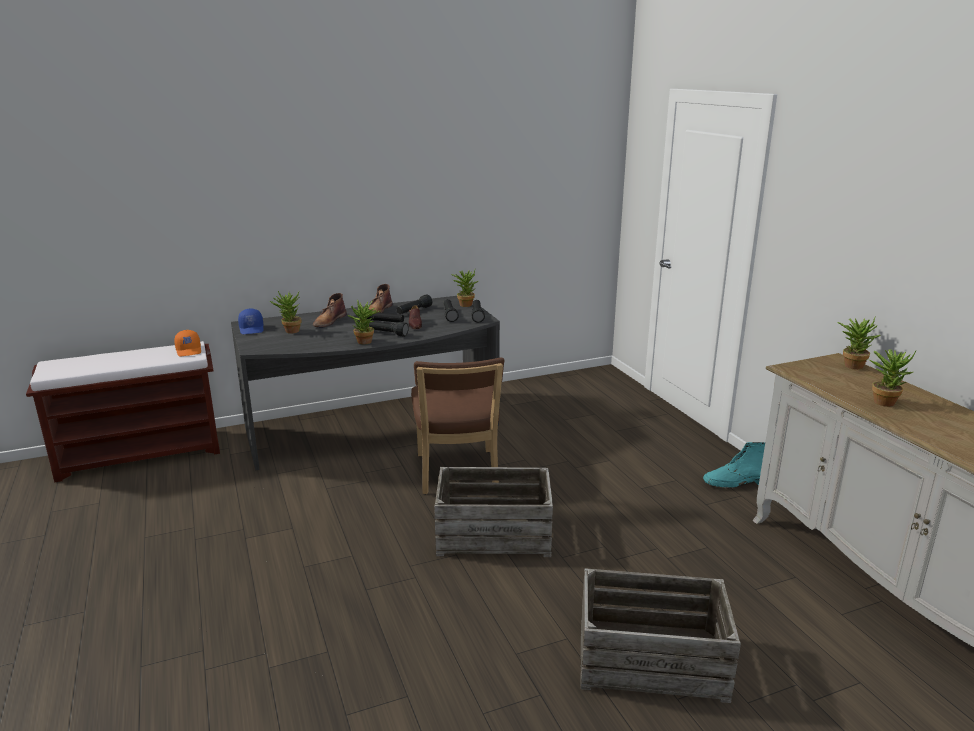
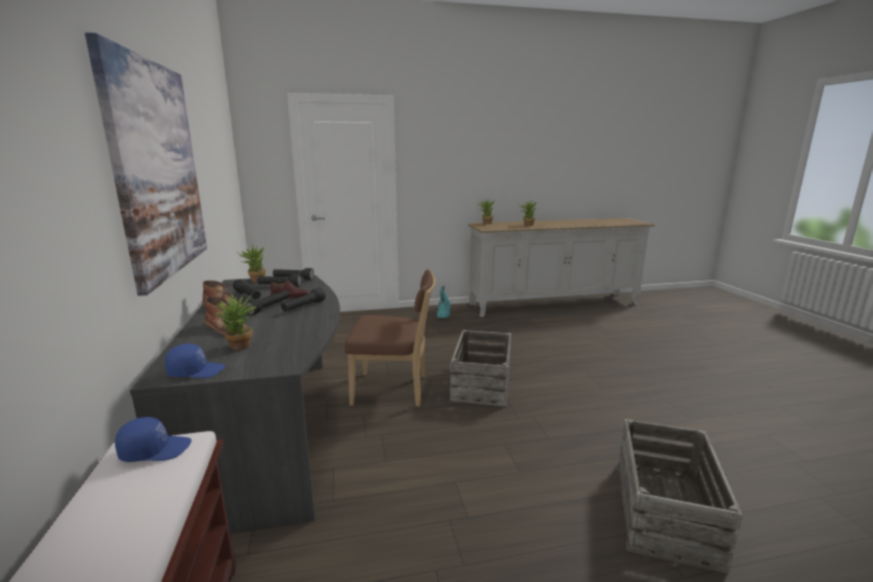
camera: 80 degrees left, 5 degrees down
orange cap [174,330,201,356] -> blue cap [115,417,192,462]
potted plant [348,300,380,345] -> none
crate [581,568,741,703] -> crate moved to [617,419,743,574]
none -> picture [85,32,207,296]

